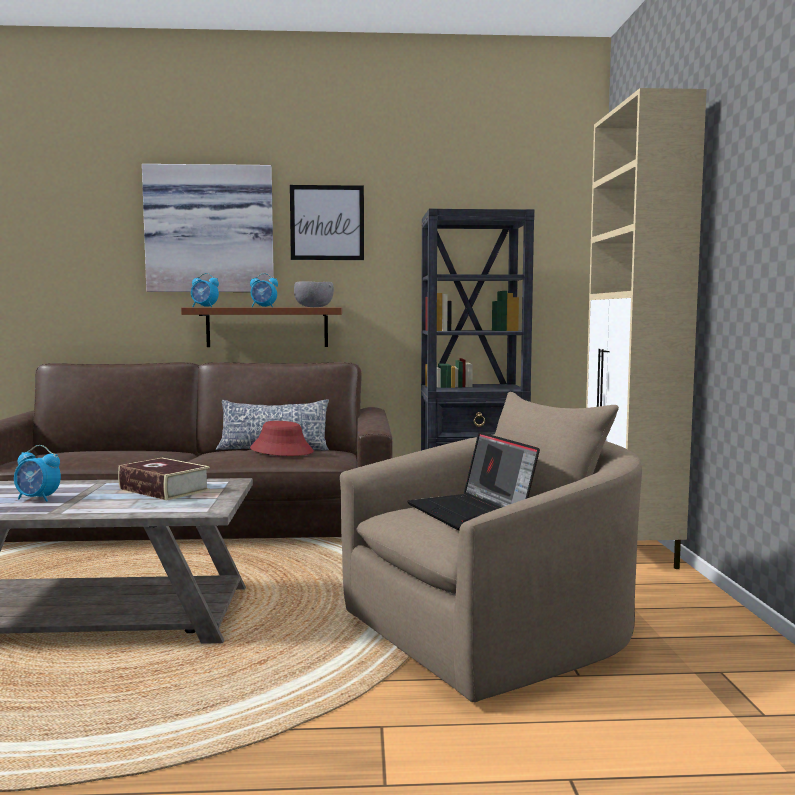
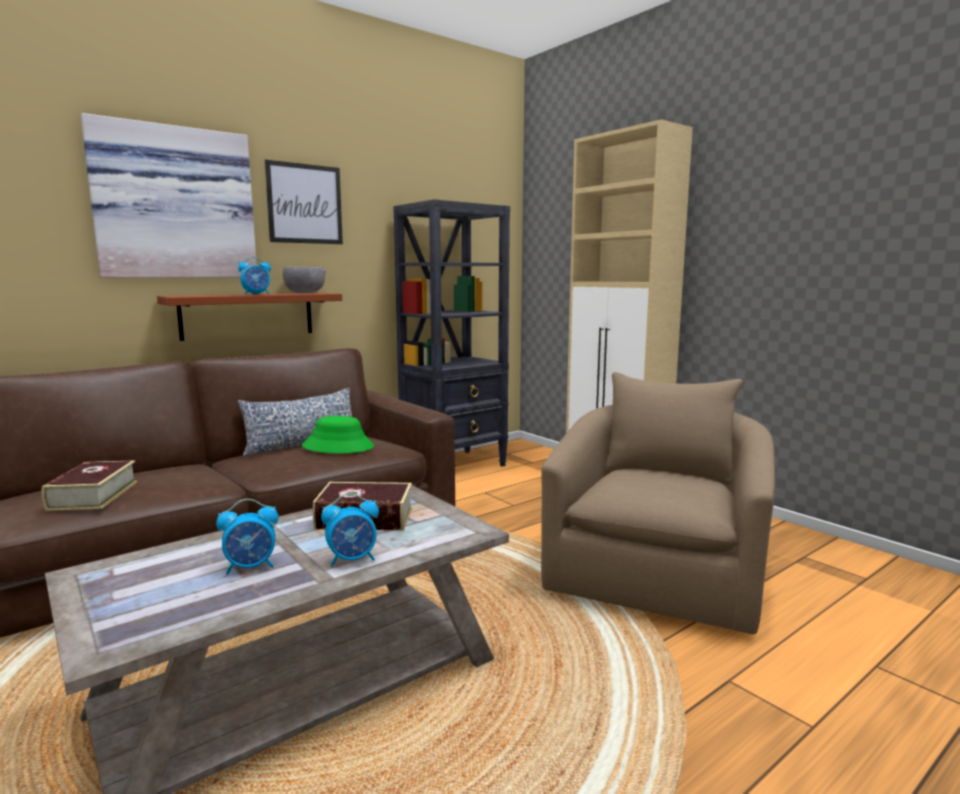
camera: 35 degrees left, 5 degrees up
alarm clock [191,273,219,307] -> alarm clock moved to [321,493,379,567]
red hat [250,421,314,456] -> green hat [302,416,374,454]
laptop [407,432,540,530] -> none
none -> book [42,460,138,511]

